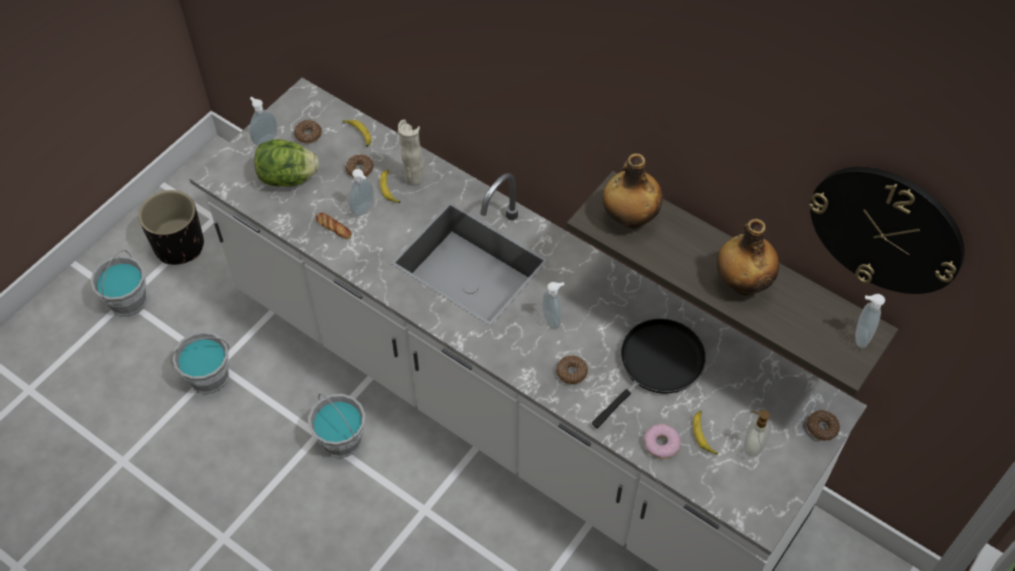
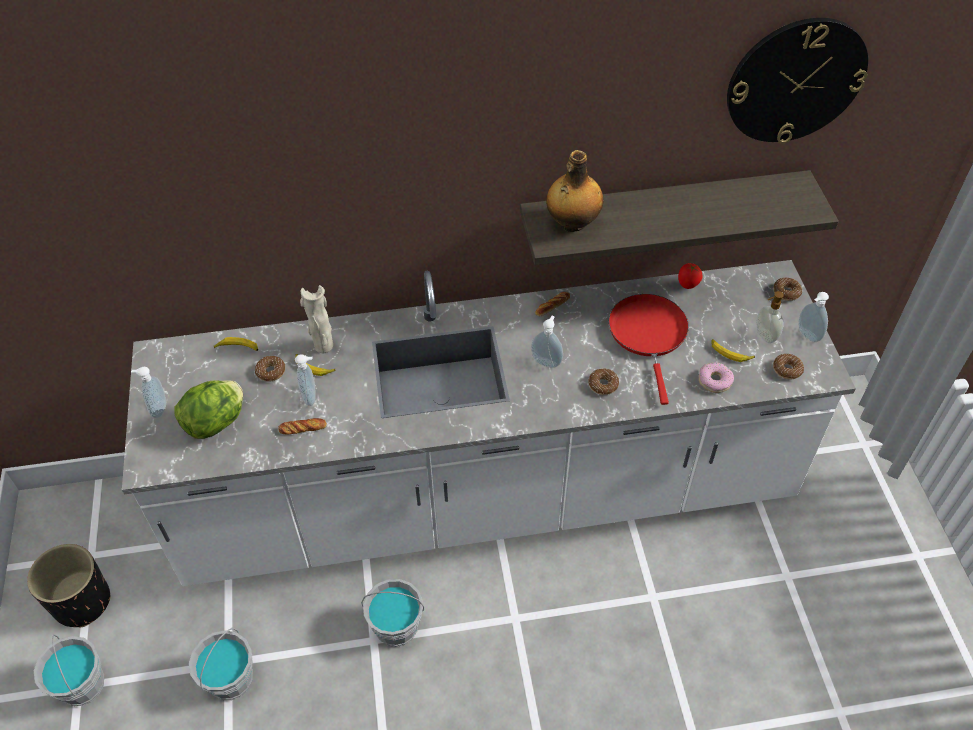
camera: 45 degrees left, 5 degrees down
donut [294,120,322,144] -> donut moved to [773,354,804,380]
black frying pan [592,318,706,428] -> red frying pan [609,294,689,405]
bottle [717,219,779,295] -> none
soap dispenser [855,294,885,348] -> soap dispenser moved to [798,292,829,342]
none -> bread [535,292,570,316]
none -> tomato [678,263,703,289]

